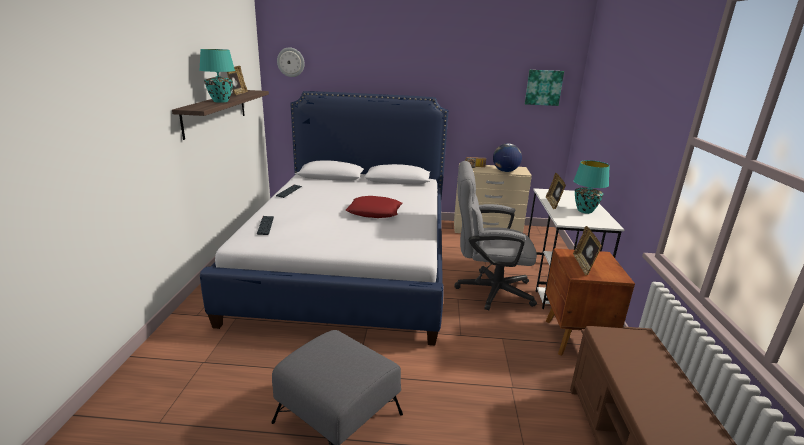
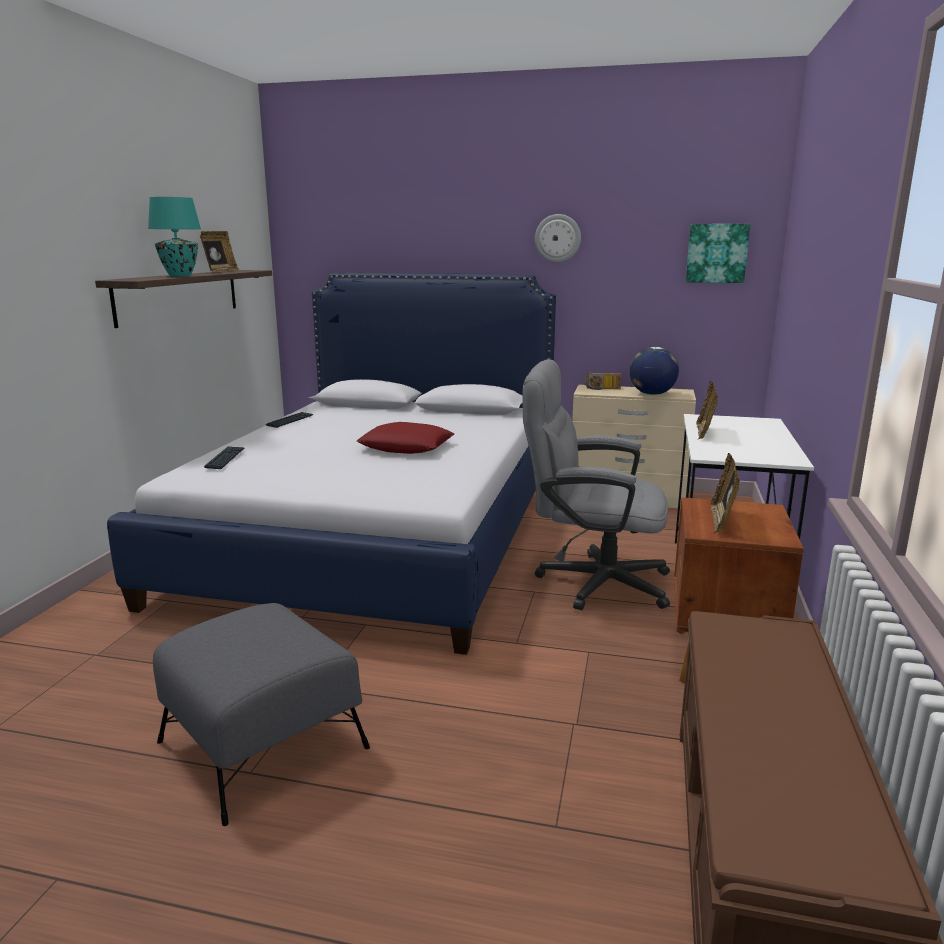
camera: 10 degrees right, 5 degrees down
wall clock [277,47,305,77] -> wall clock moved to [535,214,581,262]
turquoise table lamp [573,160,610,214] -> none

